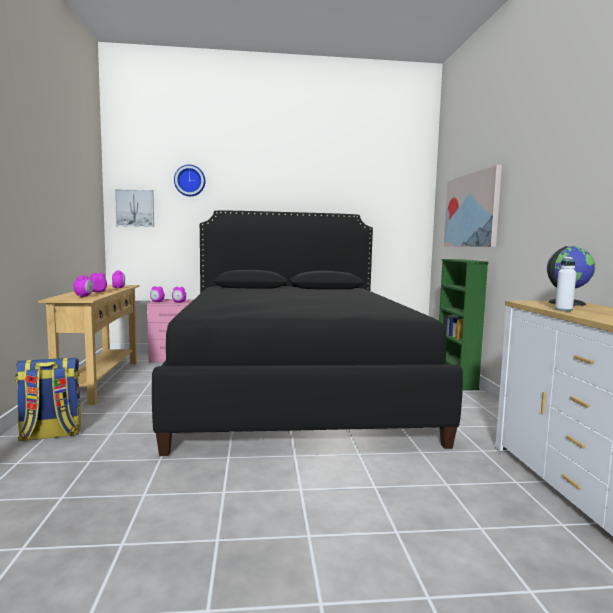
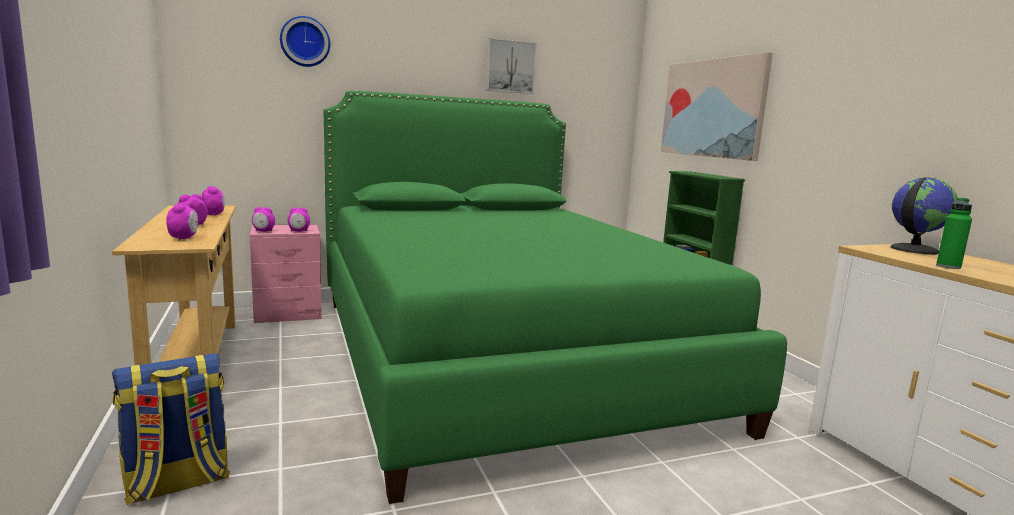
camera: 15 degrees left, 5 degrees up
picture [115,189,154,227] -> picture moved to [486,38,536,94]
black bed [152,211,463,456] -> green bed [324,91,787,504]
white bottle [555,256,576,311] -> green bottle [936,198,972,269]

